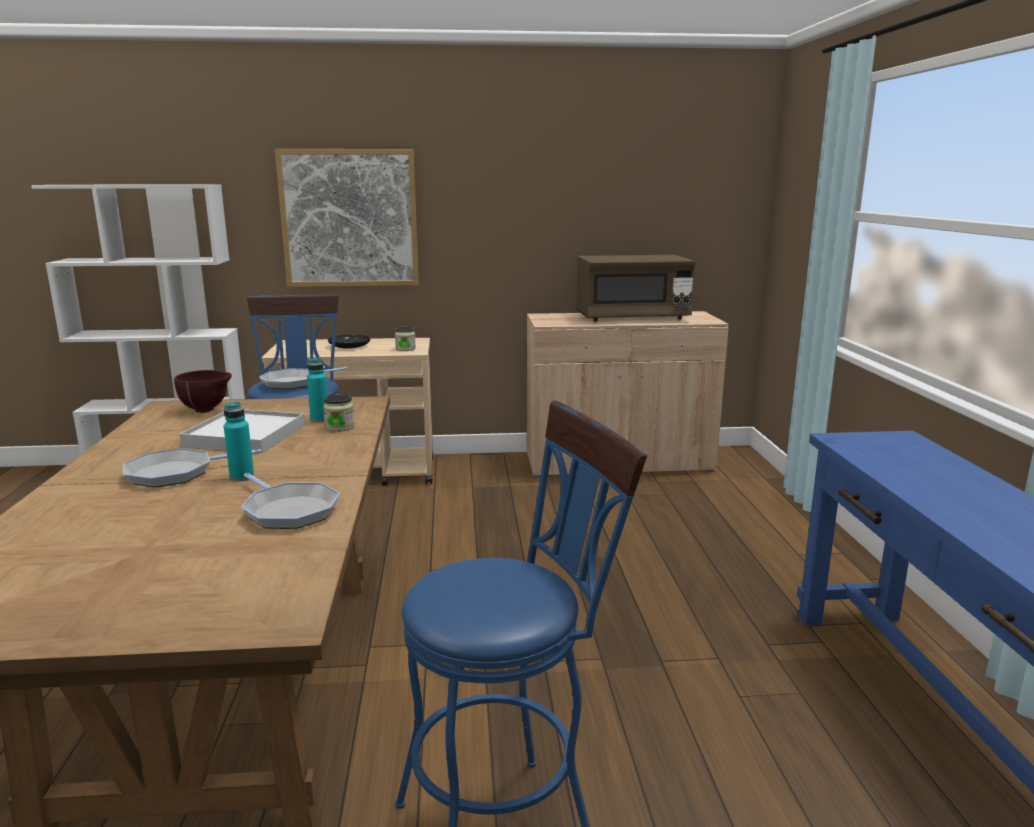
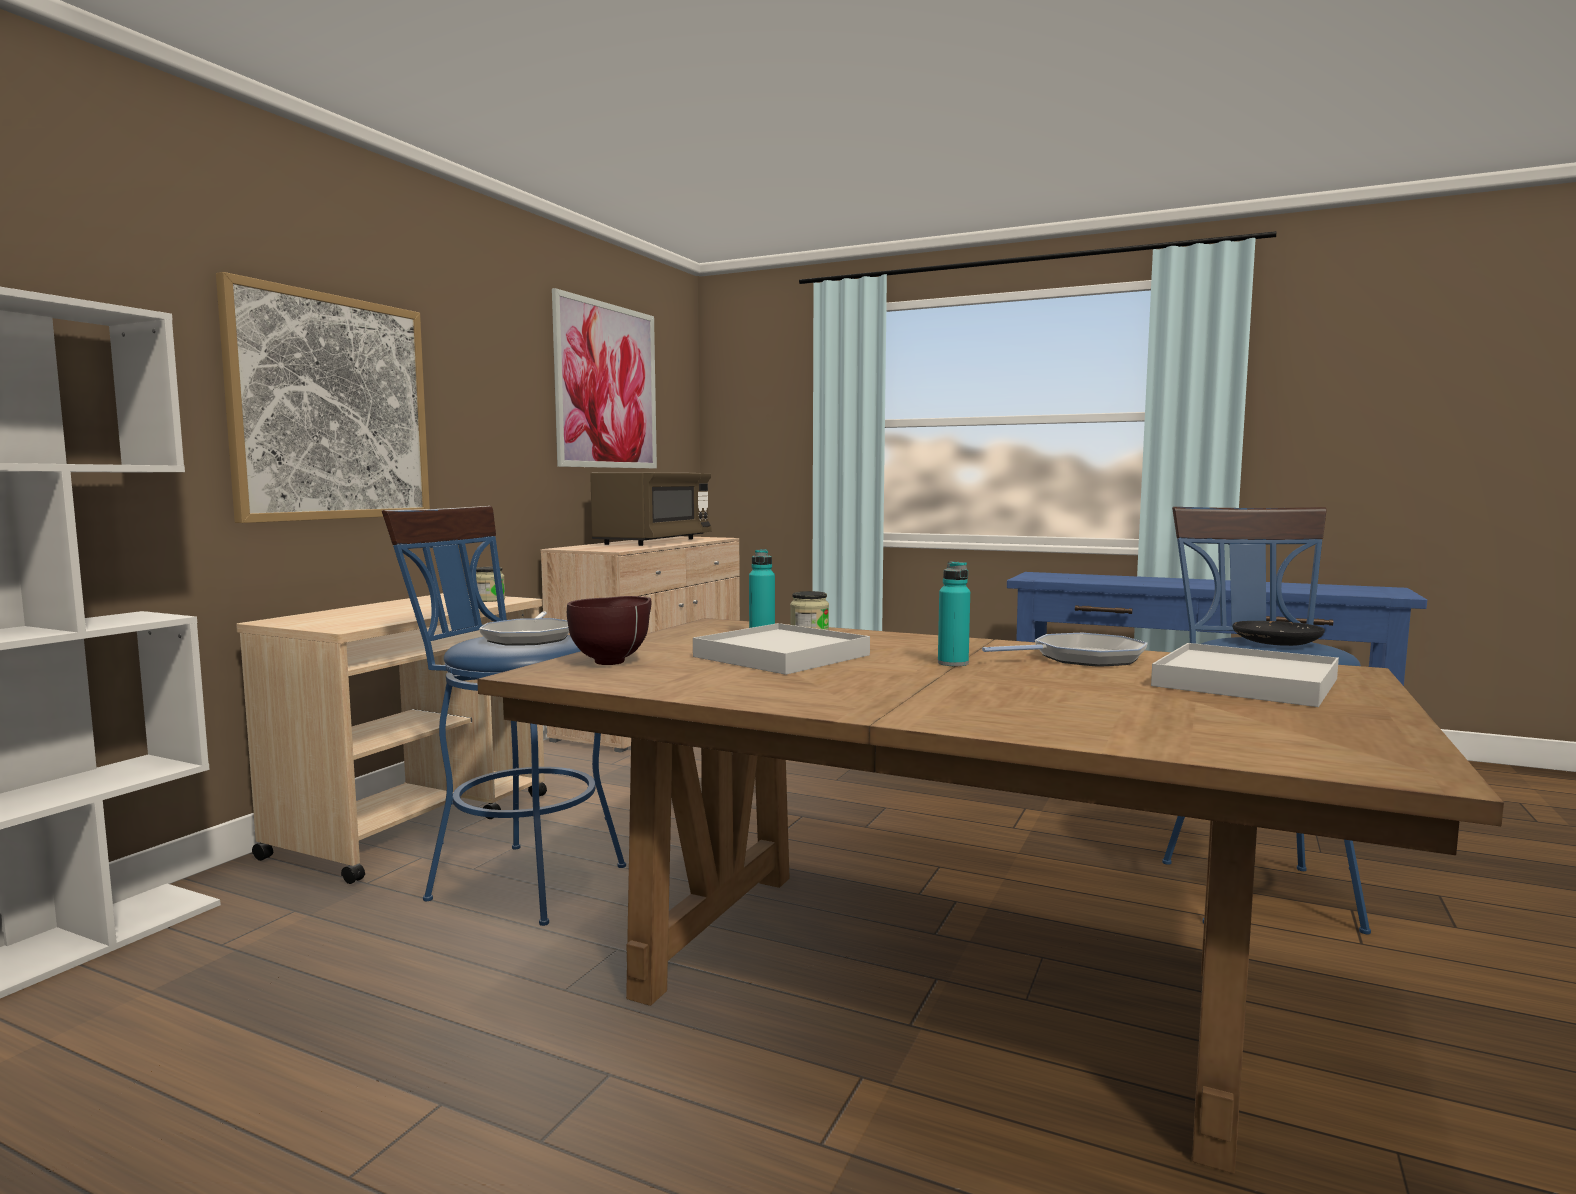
camera: 60 degrees left, 10 degrees down
frying pan [123,448,261,487] -> none
black plate [328,335,370,348] -> black plate moved to [1233,621,1325,646]
none -> picture [552,288,657,468]
none -> white tray [1151,643,1339,707]

